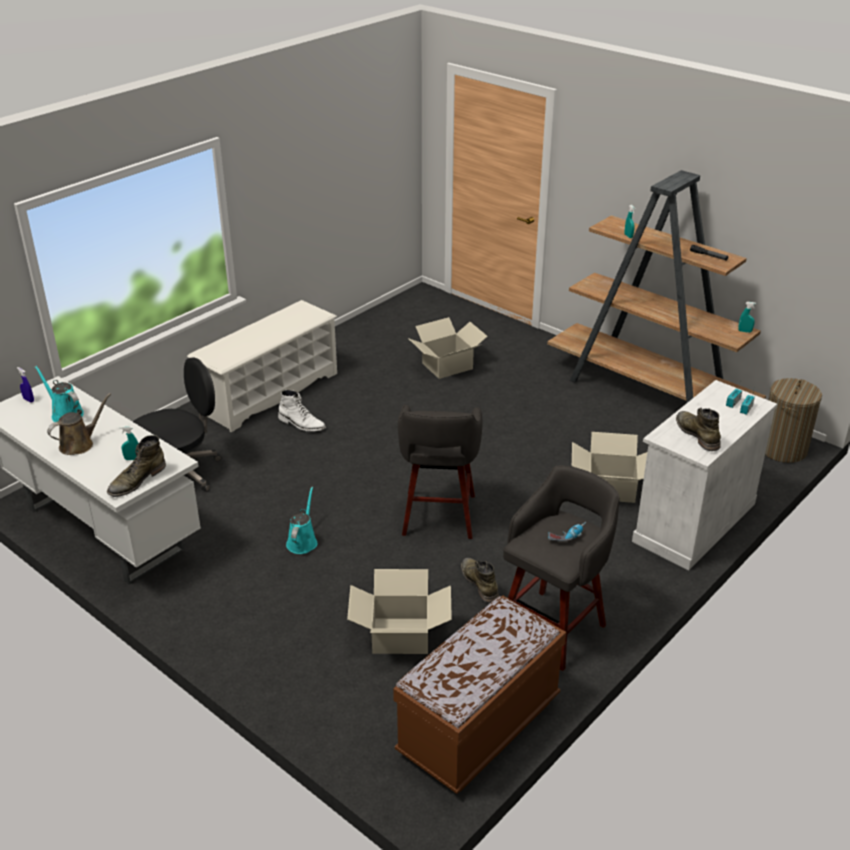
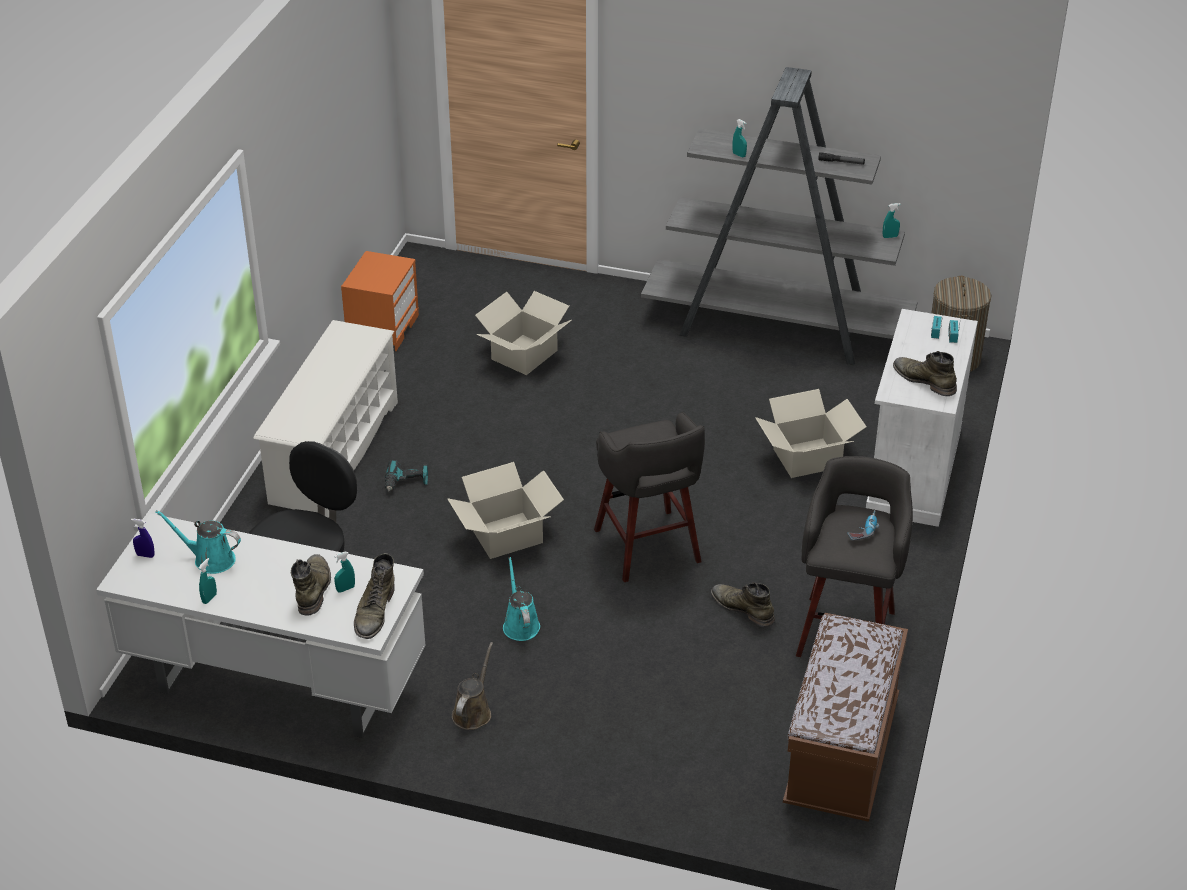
camera: 25 degrees left, 5 degrees up
brown watering can [47,393,111,455] -> brown watering can moved to [452,642,493,730]
white boot [278,390,326,431] -> power drill [385,460,428,492]
cardboard box [347,569,452,654] -> cardboard box moved to [448,462,564,559]
brown bookcase [547,170,766,403] -> grey bookcase [641,67,918,365]
none -> turquoise spray bottle [199,558,217,604]
none -> green boot [291,554,331,616]
none -> orange nightstand [341,251,419,351]

